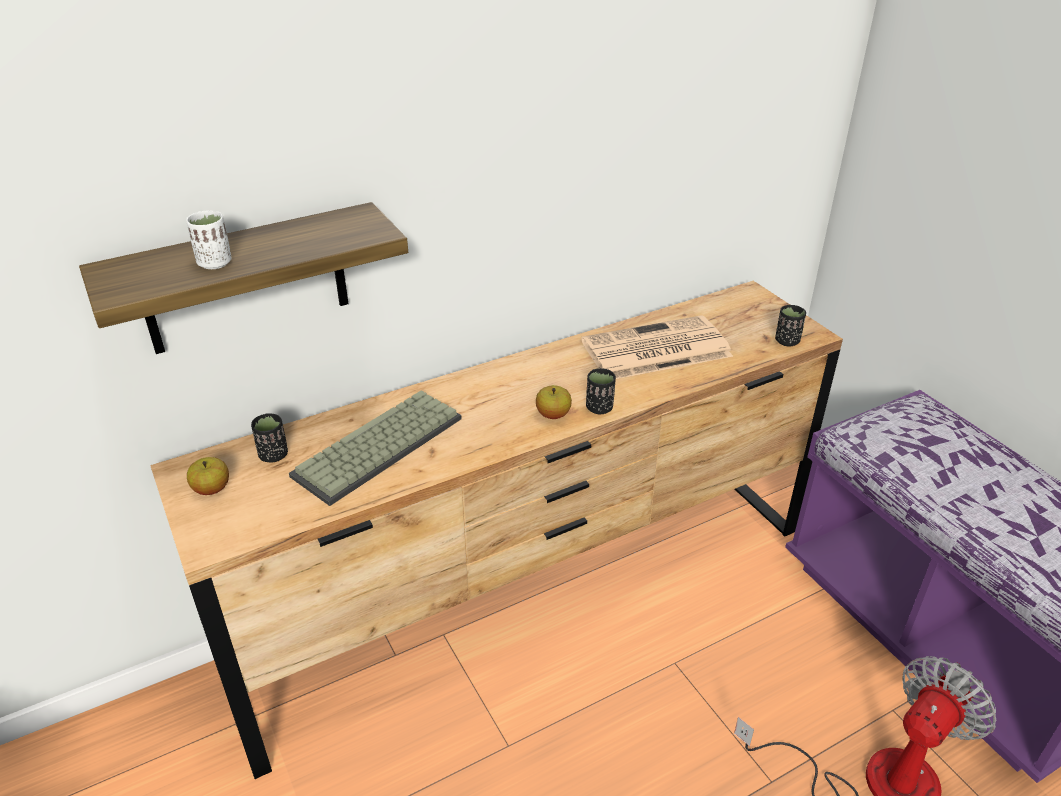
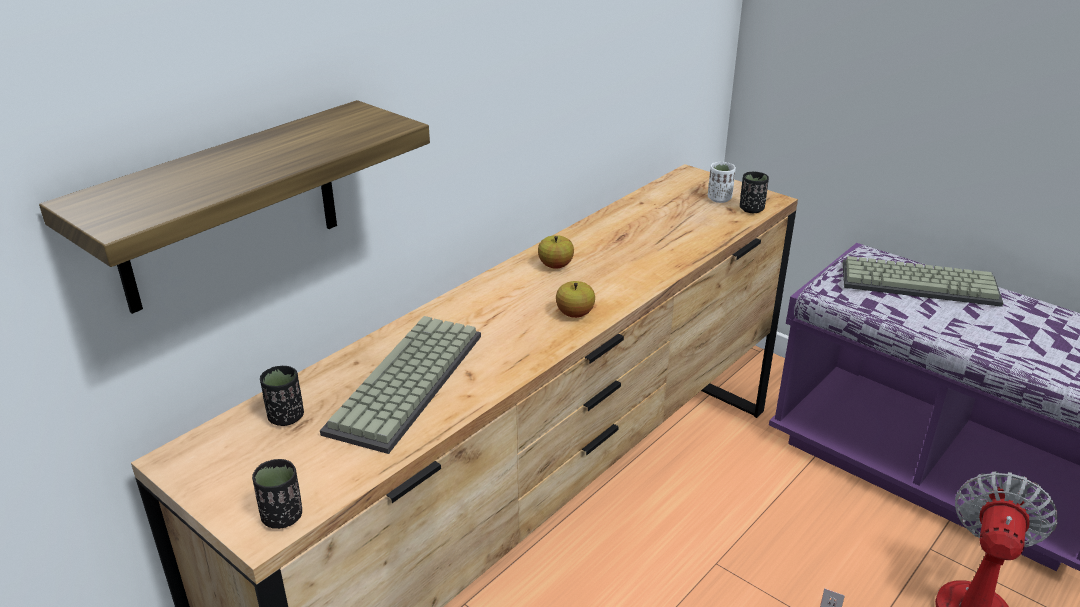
camera: 20 degrees left, 5 degrees down
white cup [186,210,231,269] -> white cup moved to [708,162,736,203]
apple [187,457,229,495] -> apple moved to [538,235,574,269]
newspaper [581,315,733,379] -> none
black cup [586,368,616,414] -> black cup moved to [252,459,302,529]
none -> keyboard [843,256,1003,307]

